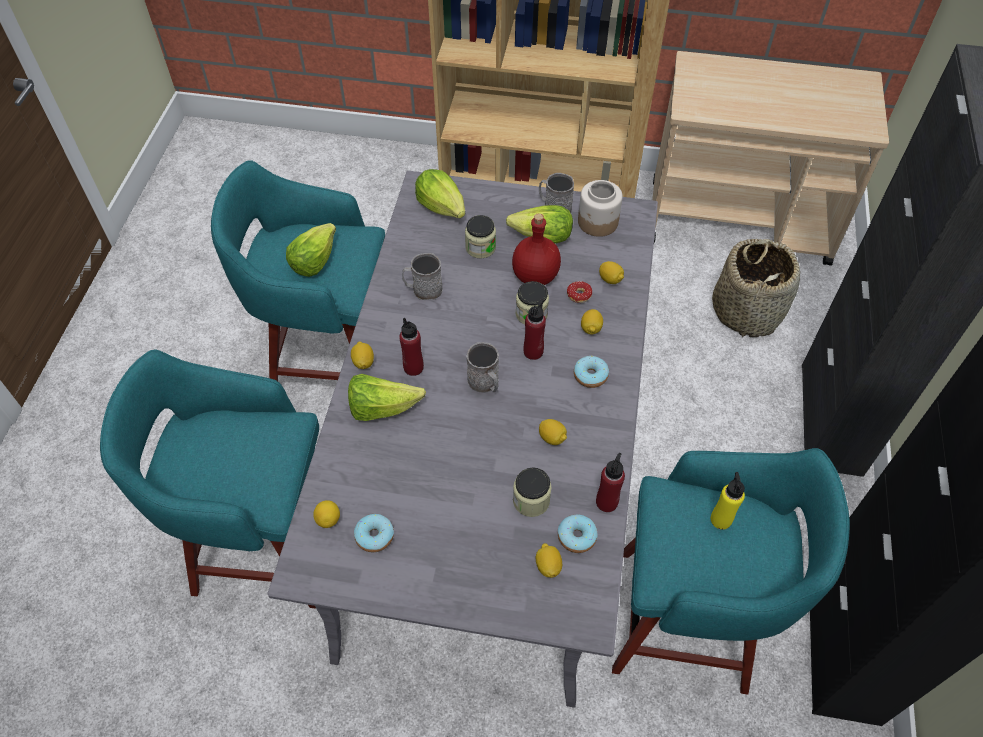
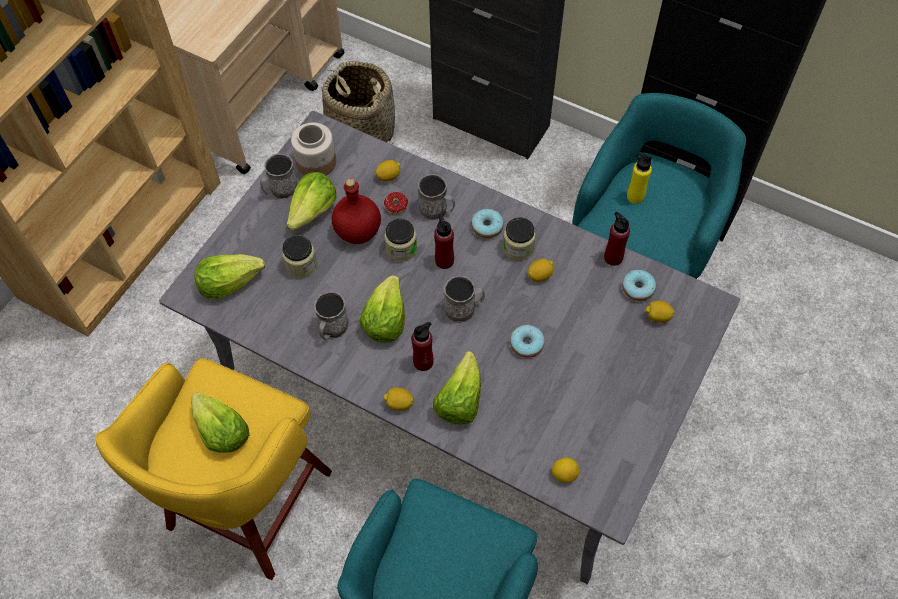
camera: 70 degrees left, 5 degrees up
turquoise stool [211,160,385,381] -> yellow stool [95,358,332,580]
donut [354,514,394,552] -> donut moved to [510,325,545,358]
jar [513,467,552,517] -> jar moved to [503,217,536,261]
lemon [581,309,603,334] -> grey mug [418,174,455,220]
none -> lettuce [359,275,405,343]

